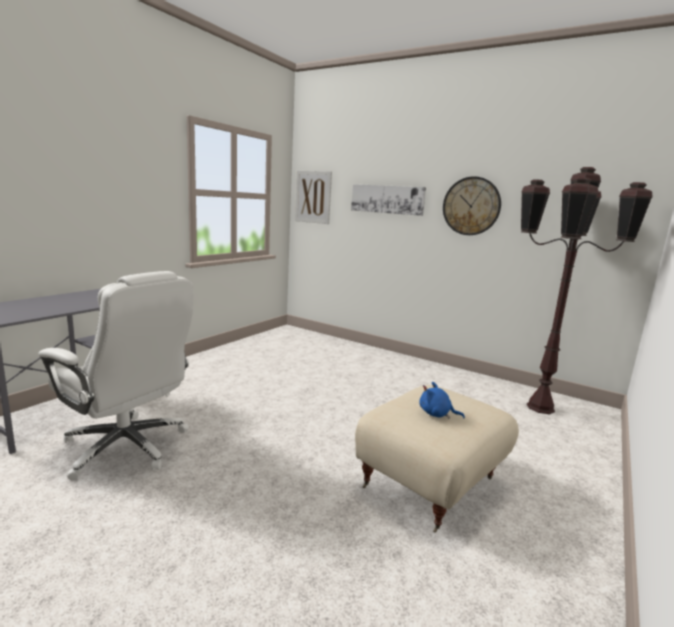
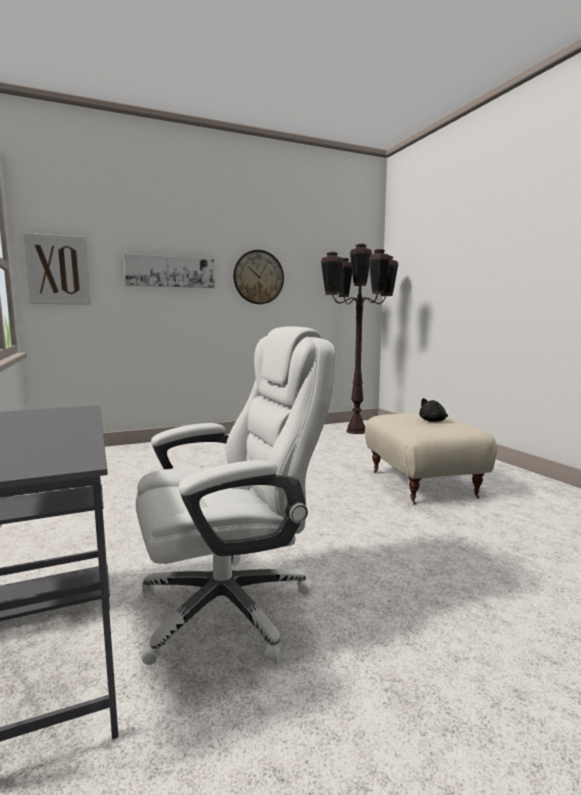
camera: 55 degrees left, 5 degrees down
blue plush toy [419,382,465,419] -> black plush toy [419,398,448,422]

